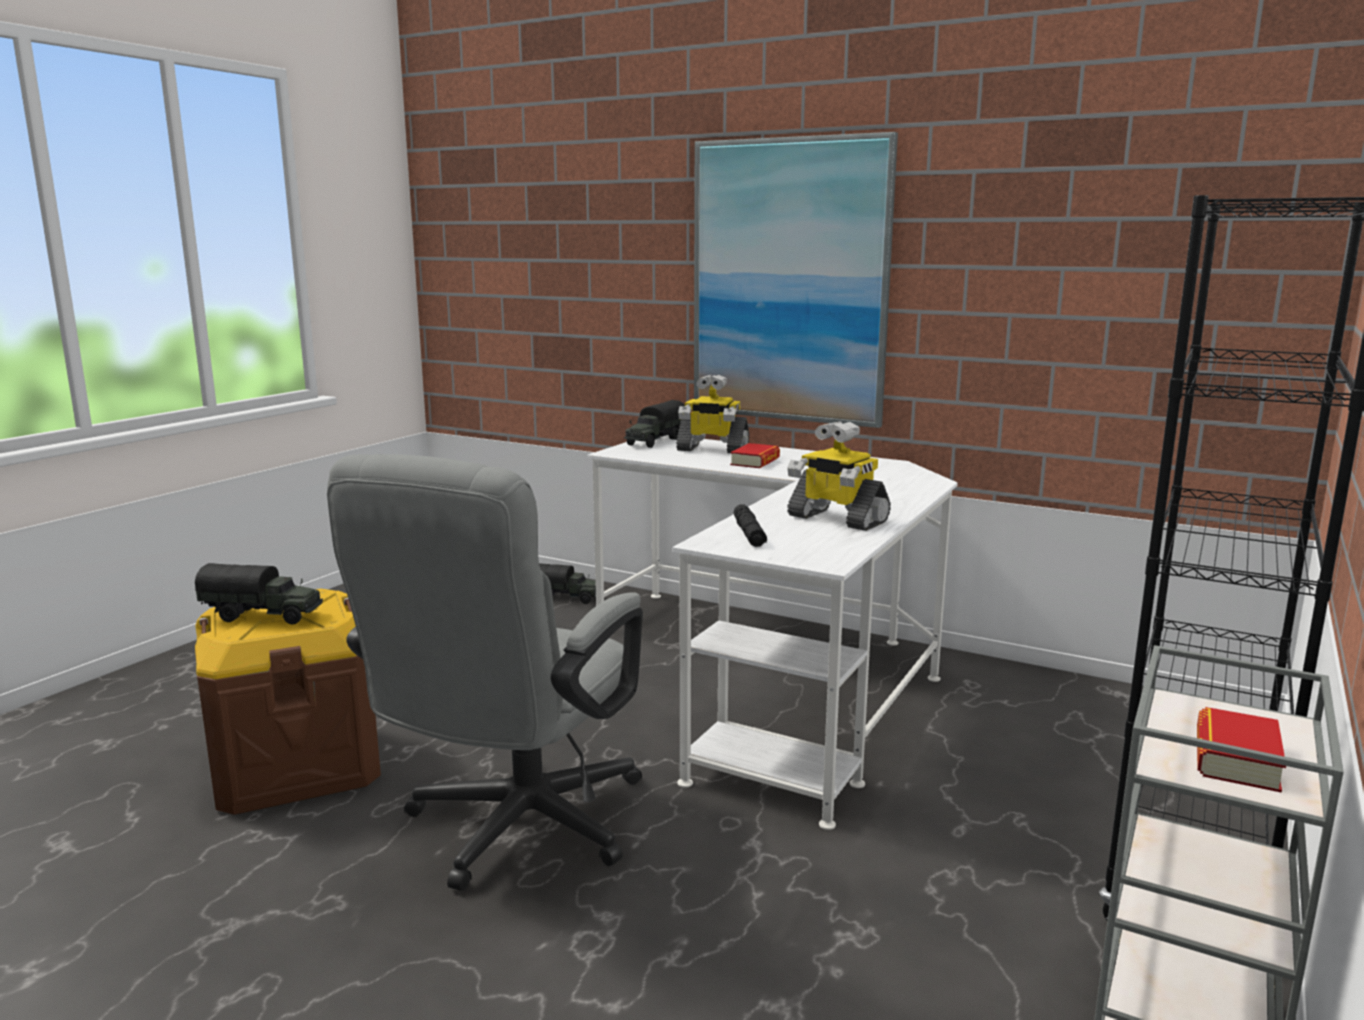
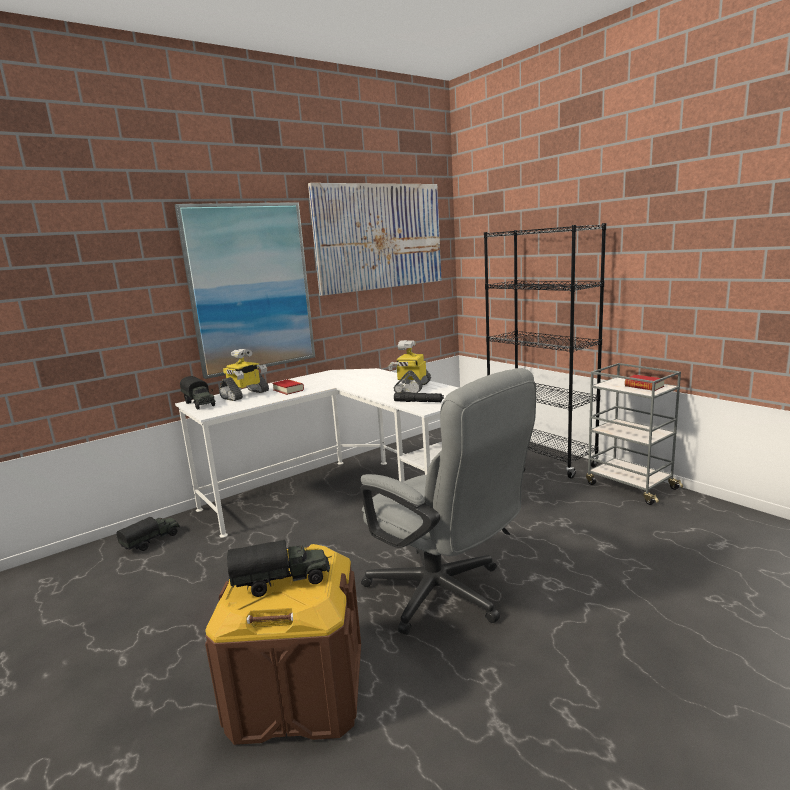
camera: 65 degrees left, 0 degrees up
toy truck [195,563,323,624] -> toy truck turned 45 degrees clockwise [227,540,330,597]
toy robot [787,421,891,531] -> toy robot turned 135 degrees clockwise [388,340,431,393]
none -> picture [308,183,441,296]

